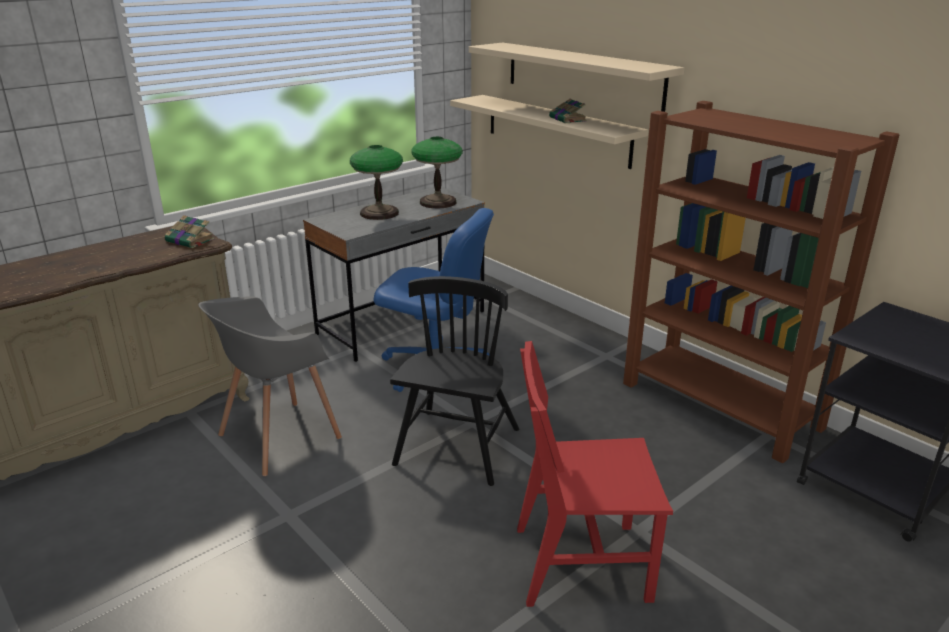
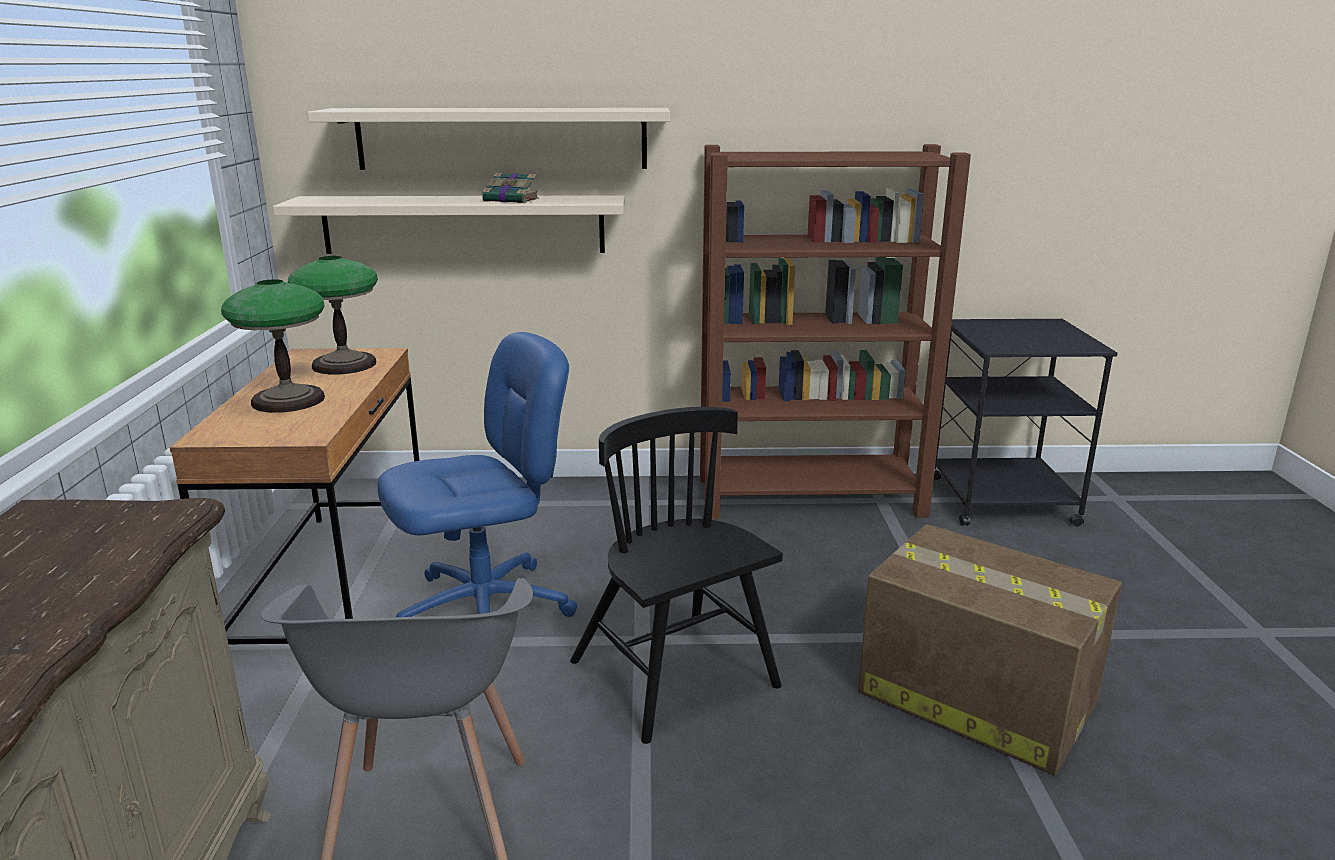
camera: 50 degrees left, 5 degrees down
book [165,215,214,248] -> none
grey desk [303,187,485,362] -> brown desk [169,348,420,645]
red chair [517,341,673,607] -> cardboard box [858,524,1122,776]

